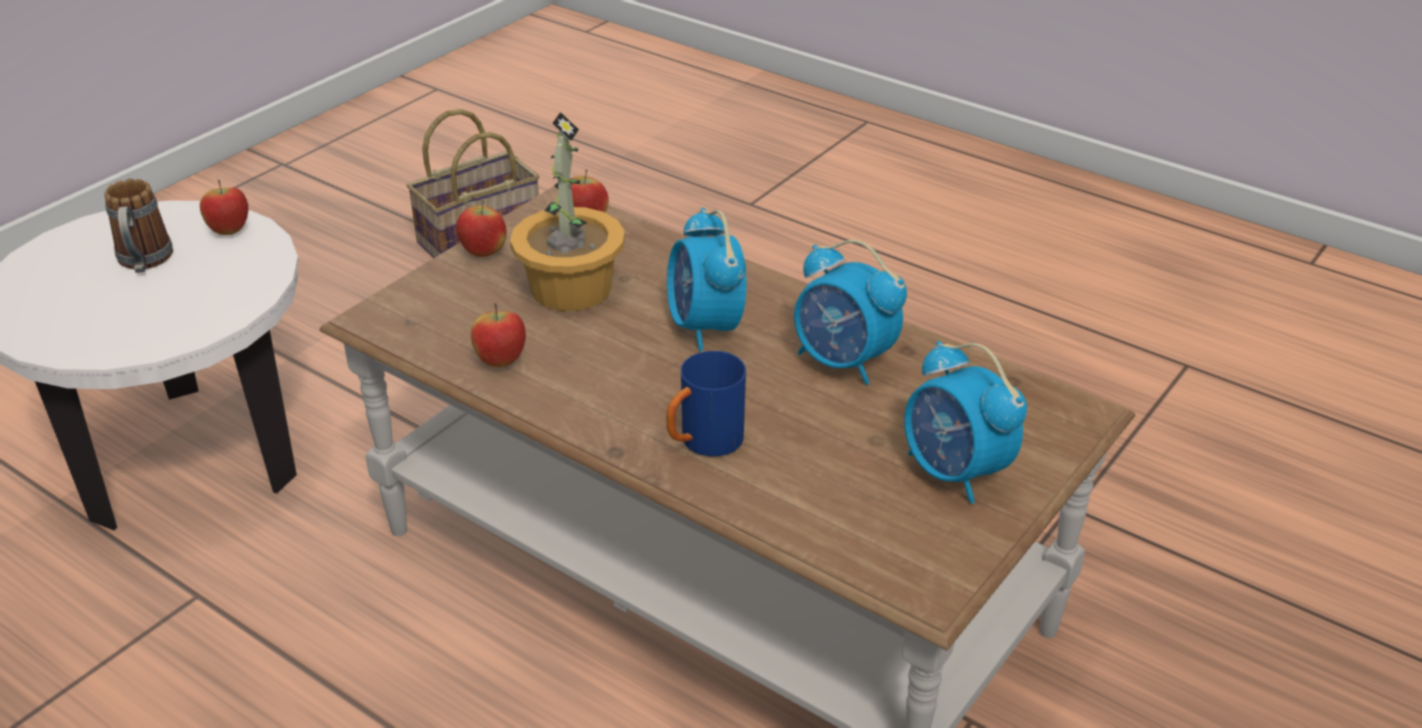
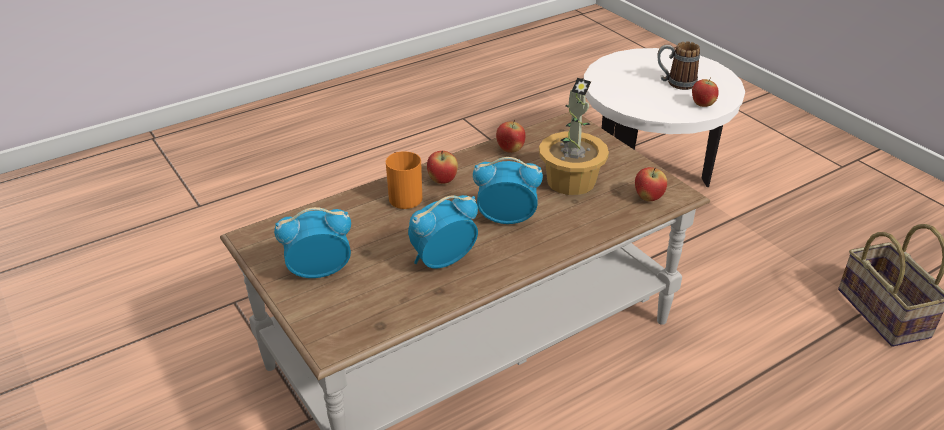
camera: 110 degrees right, 0 degrees up
apple [456,200,507,257] -> apple moved to [427,151,458,184]
blue mug [666,351,746,456] -> orange mug [386,151,422,209]

